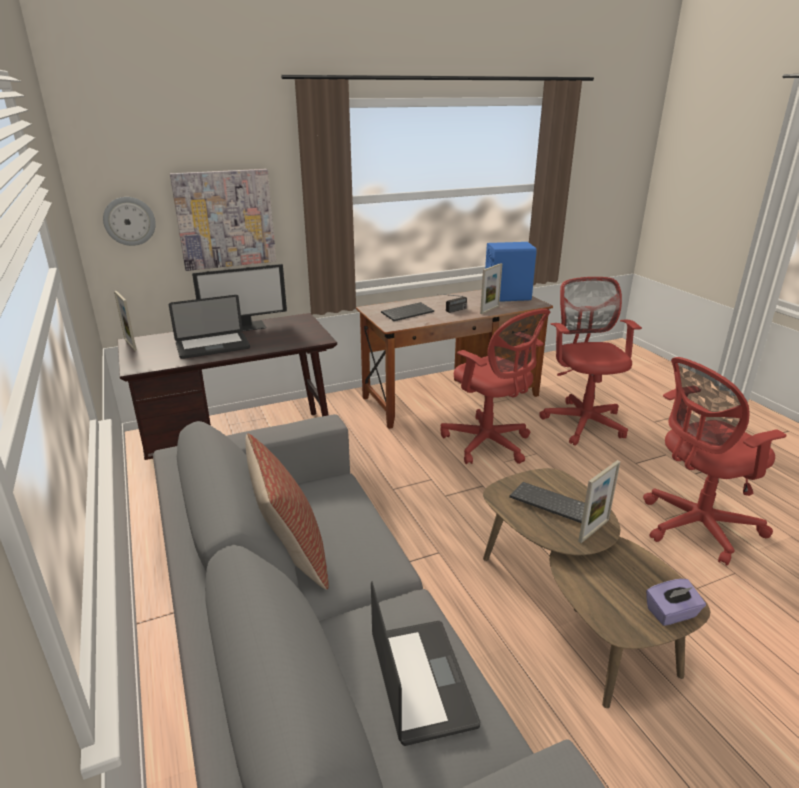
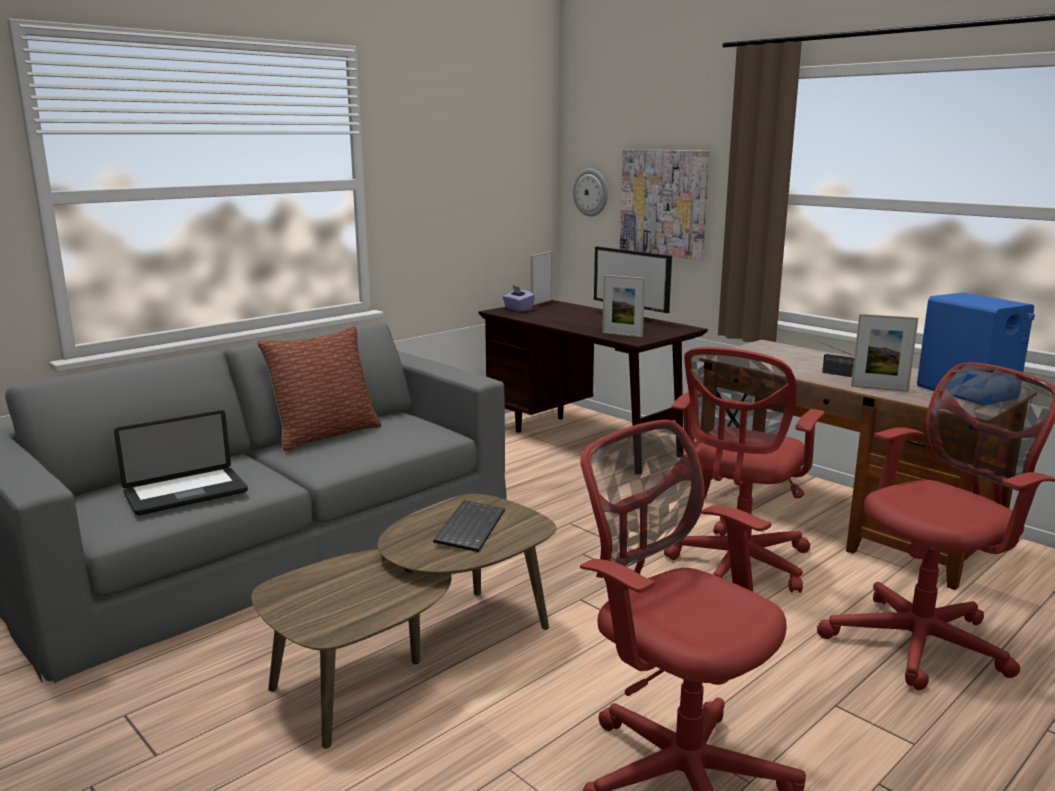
camera: 70 degrees right, 10 degrees down
laptop [169,295,250,359] -> none
keyboard [381,302,434,321] -> none
picture frame [578,460,620,543] -> picture frame moved to [602,275,645,337]
purple tissue box [646,579,706,626] -> purple tissue box moved to [502,285,535,312]

